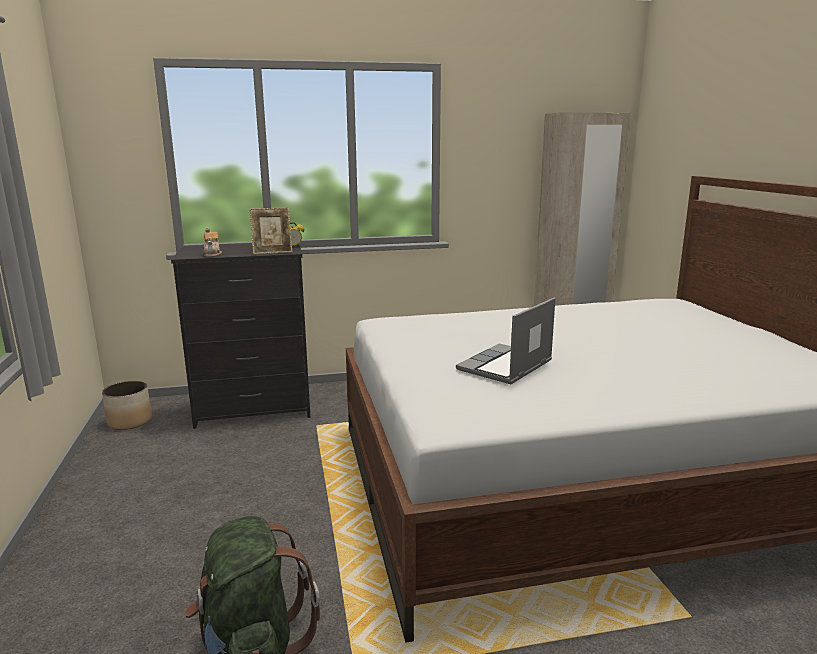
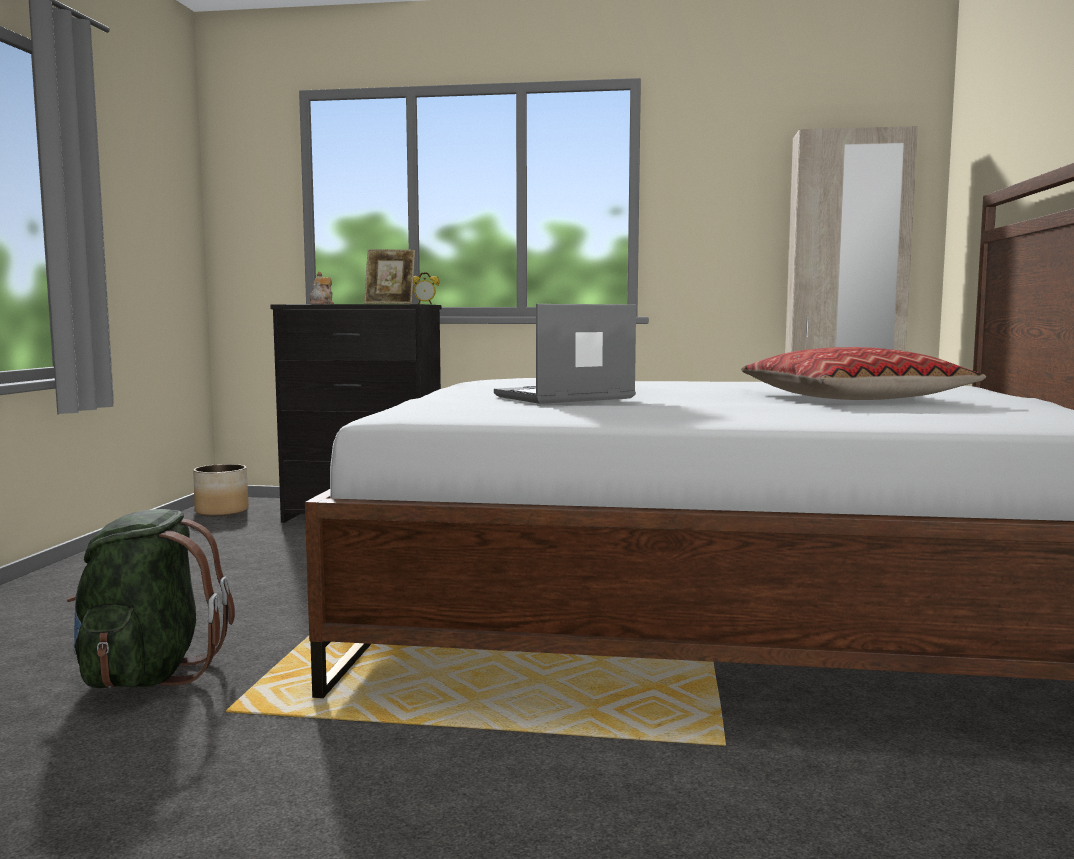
camera: 20 degrees right, 10 degrees down
none -> pillow [741,347,986,400]

